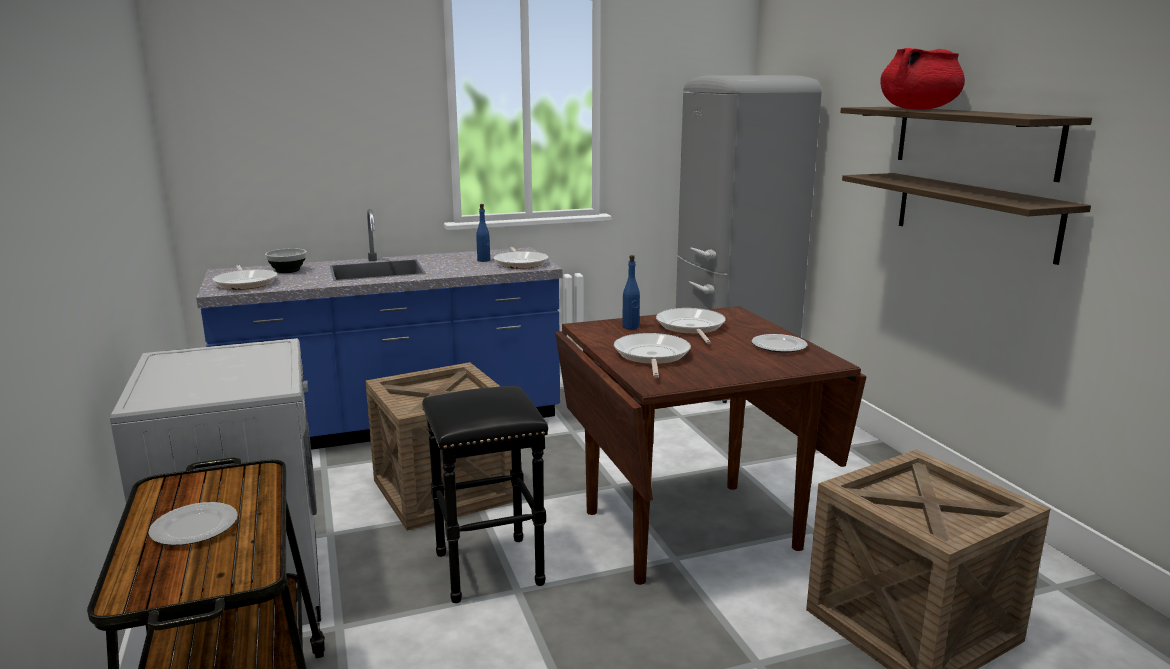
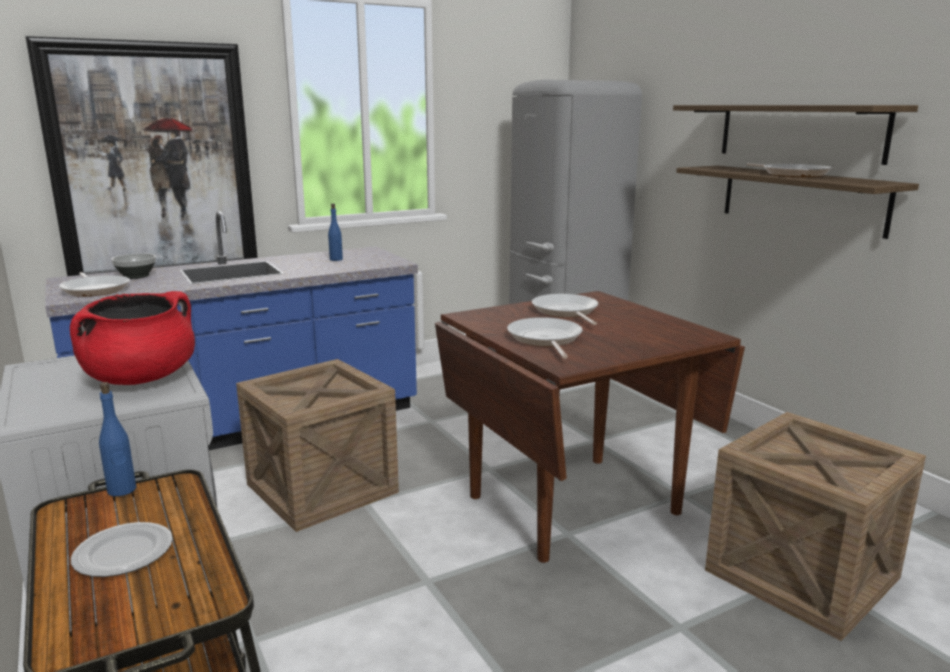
camera: 10 degrees left, 0 degrees up
black stool [422,386,548,603] -> none
frying pan [494,247,548,269] -> frying pan moved to [747,163,832,177]
blue bottle [622,255,640,329] -> blue bottle moved to [99,382,136,496]
plate [752,334,808,353] -> none
red cooking pot [880,48,965,110] -> red cooking pot moved to [70,291,195,385]
none -> picture [26,36,258,276]

